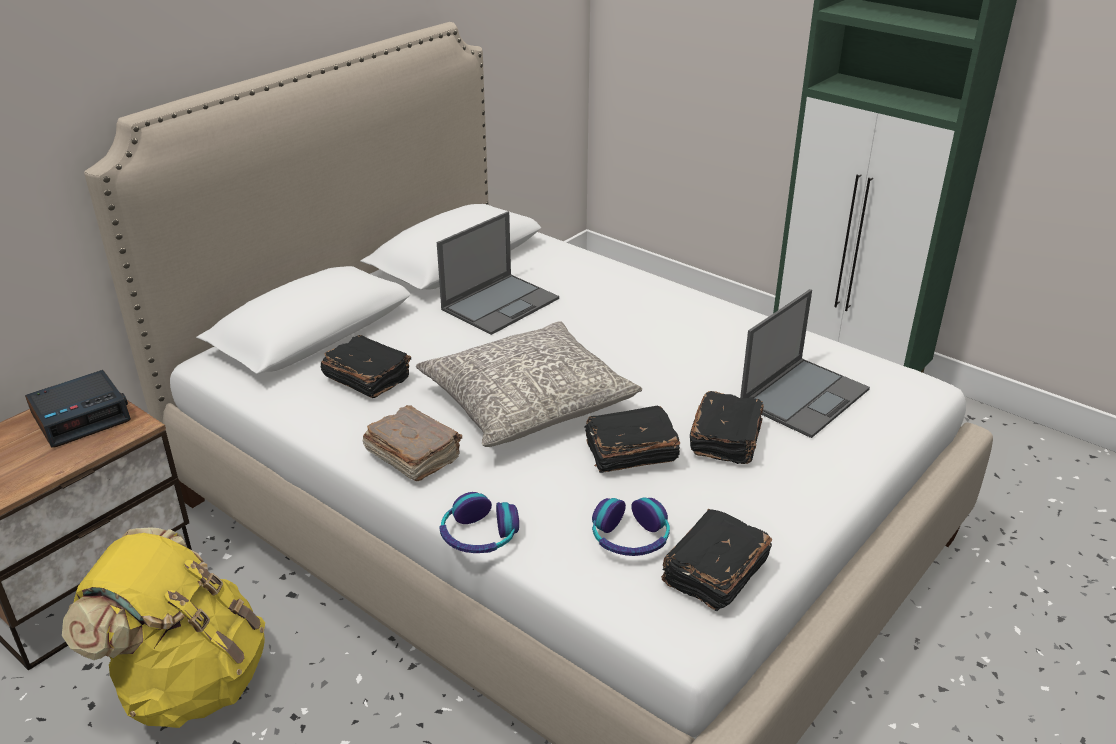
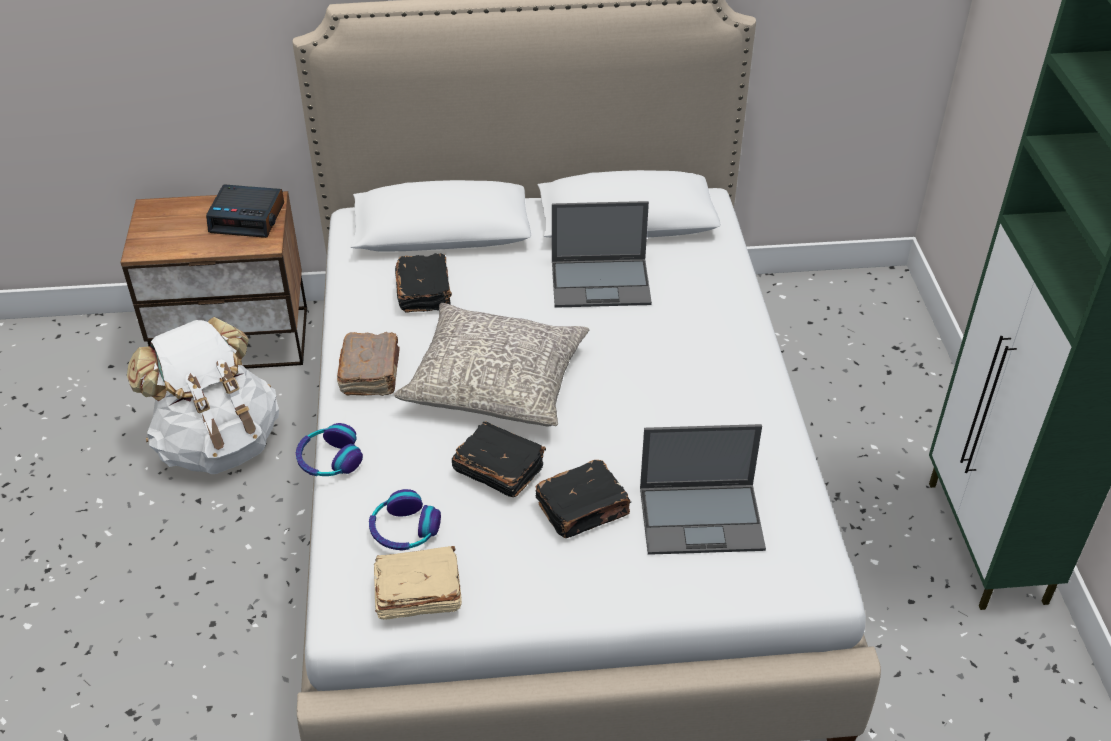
camera: 45 degrees right, 10 degrees up
yellow backpack [62,527,265,728] -> white backpack [127,317,279,474]
black book [661,509,772,611] -> beige book [373,546,462,620]

